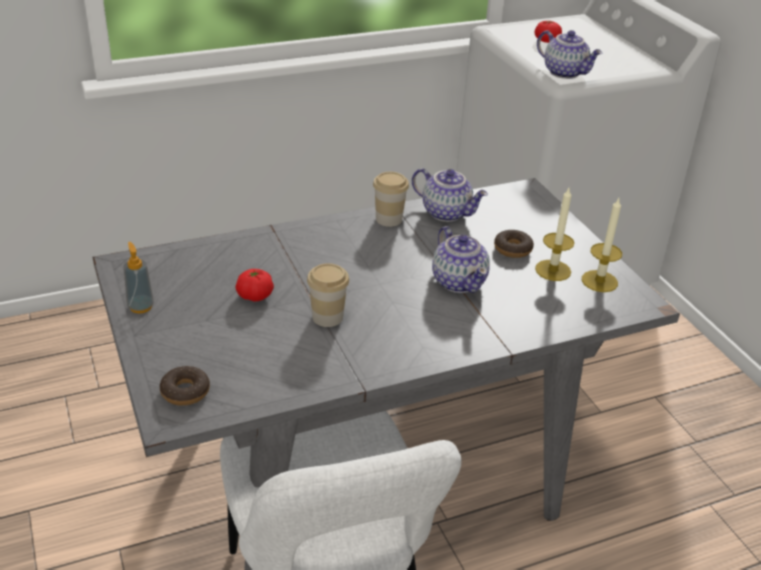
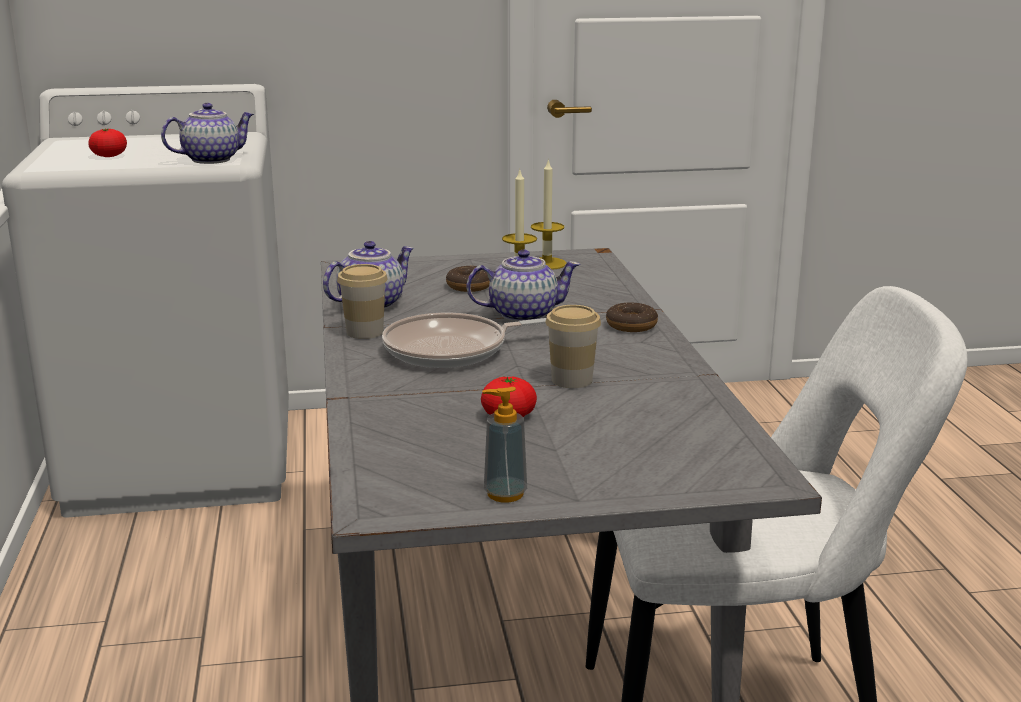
camera: 75 degrees left, 15 degrees down
donut [160,366,210,406] -> donut moved to [606,302,658,332]
none -> frying pan [382,313,546,368]

